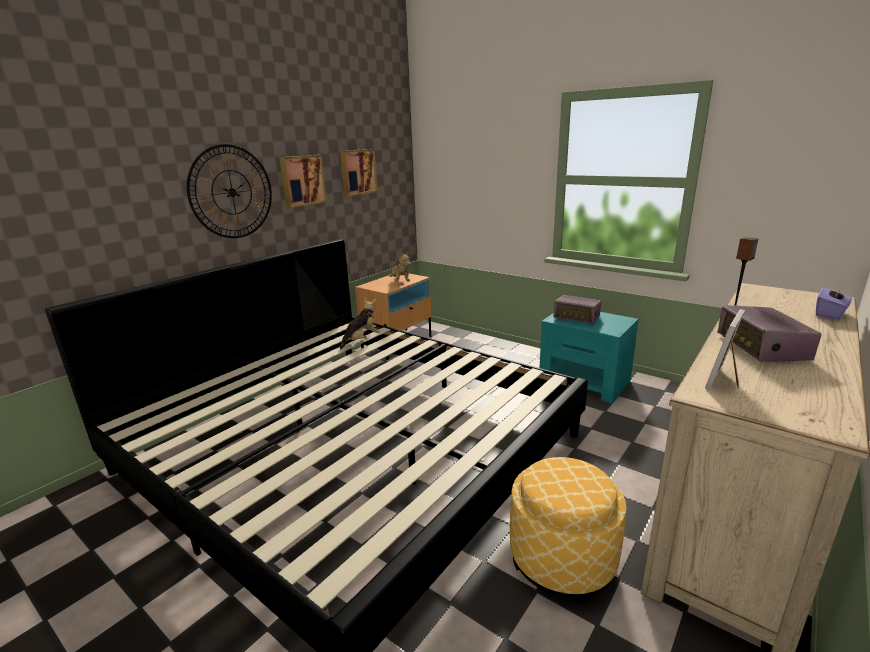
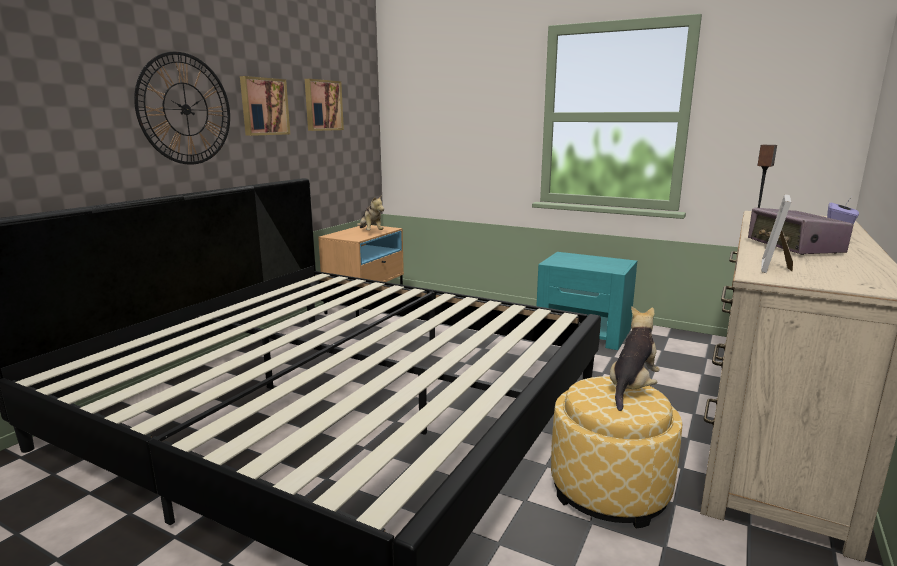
camera: 10 degrees left, 5 degrees down
plush toy [340,298,380,350] -> plush toy moved to [610,306,660,411]
radio [554,295,601,324] -> none

